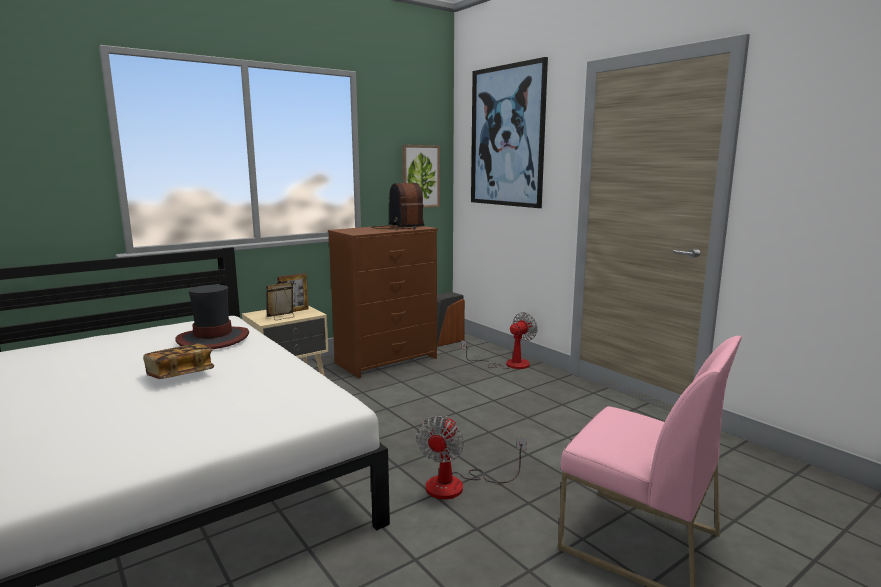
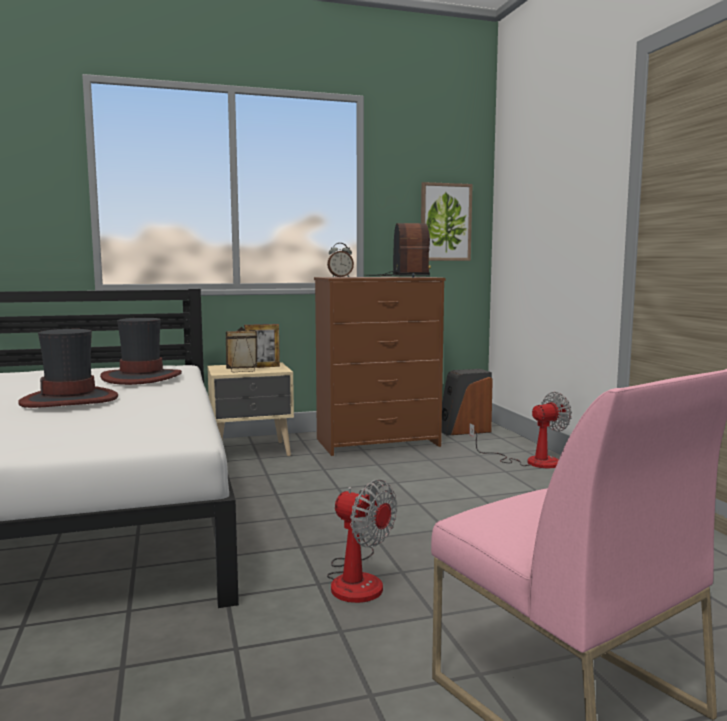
camera: 20 degrees right, 5 degrees down
book [143,343,214,379] -> hat [18,329,118,408]
fan [416,416,527,499] -> fan turned 90 degrees counterclockwise [327,480,397,603]
picture [471,57,548,208] -> none
none -> alarm clock [327,243,354,277]

